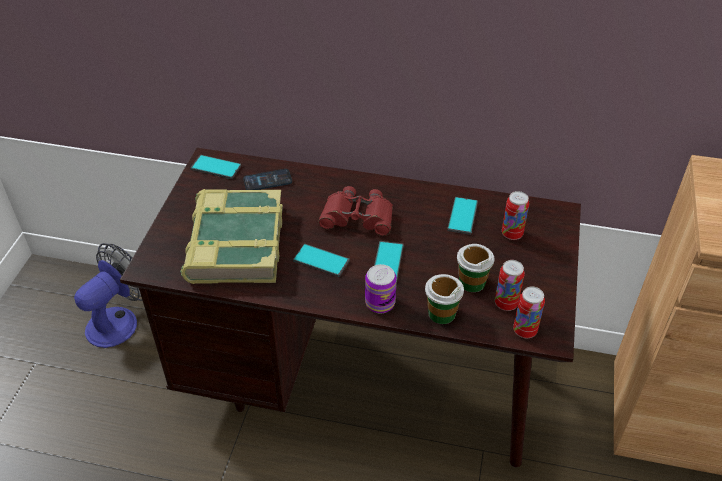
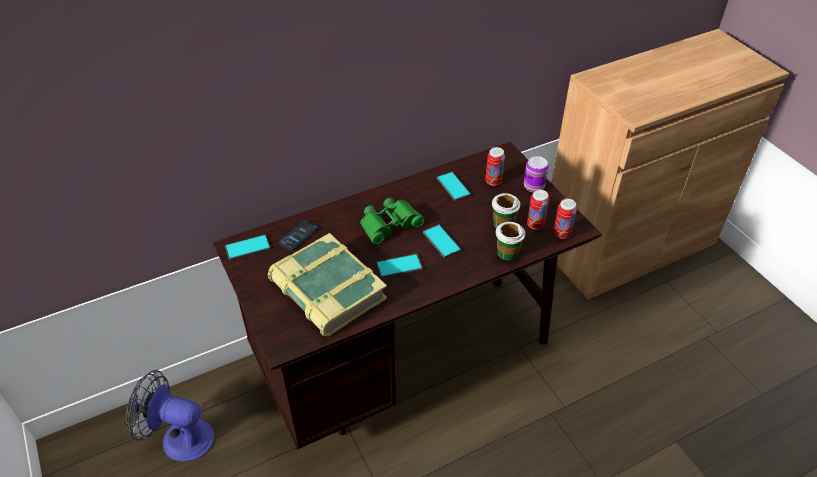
camera: 40 degrees left, 0 degrees up
fan [74,243,142,348] -> fan turned 75 degrees counterclockwise [126,370,214,462]
red binoculars [318,186,393,236] -> green binoculars [360,198,425,245]
can [365,264,397,314] -> can moved to [524,156,549,192]

